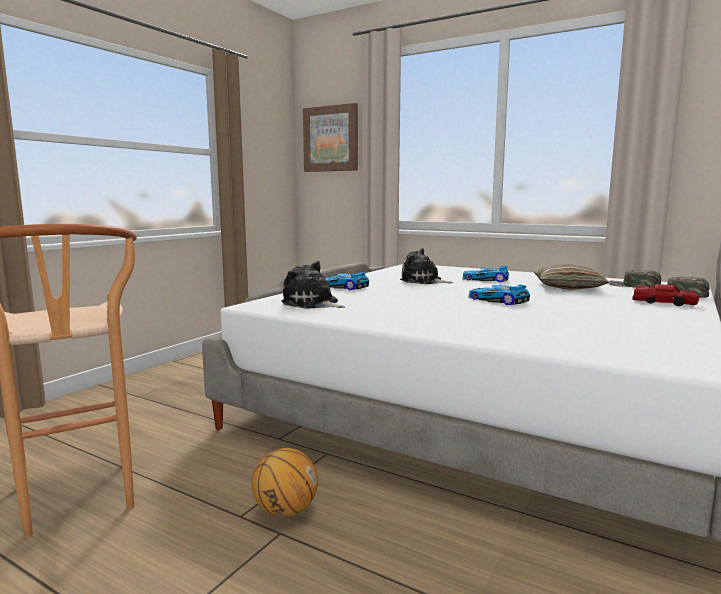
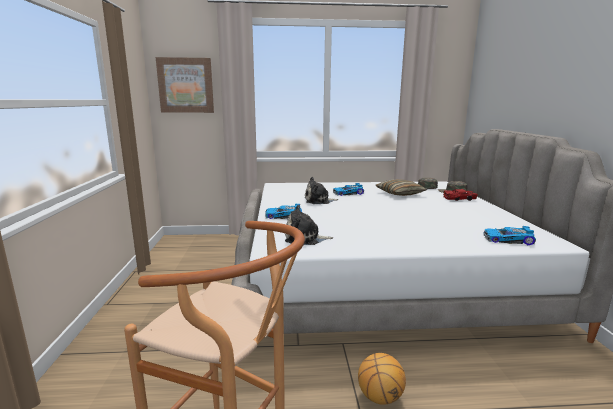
camera: 35 degrees left, 5 degrees up
toy car [469,284,530,305] -> toy car moved to [484,226,536,245]

